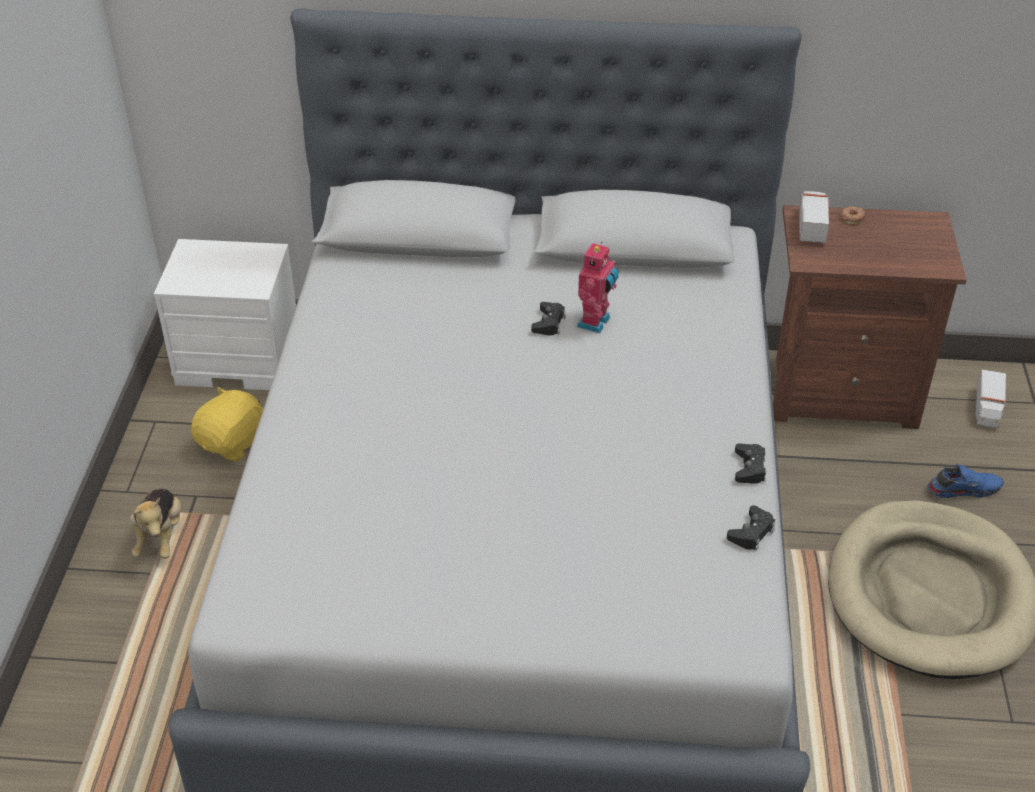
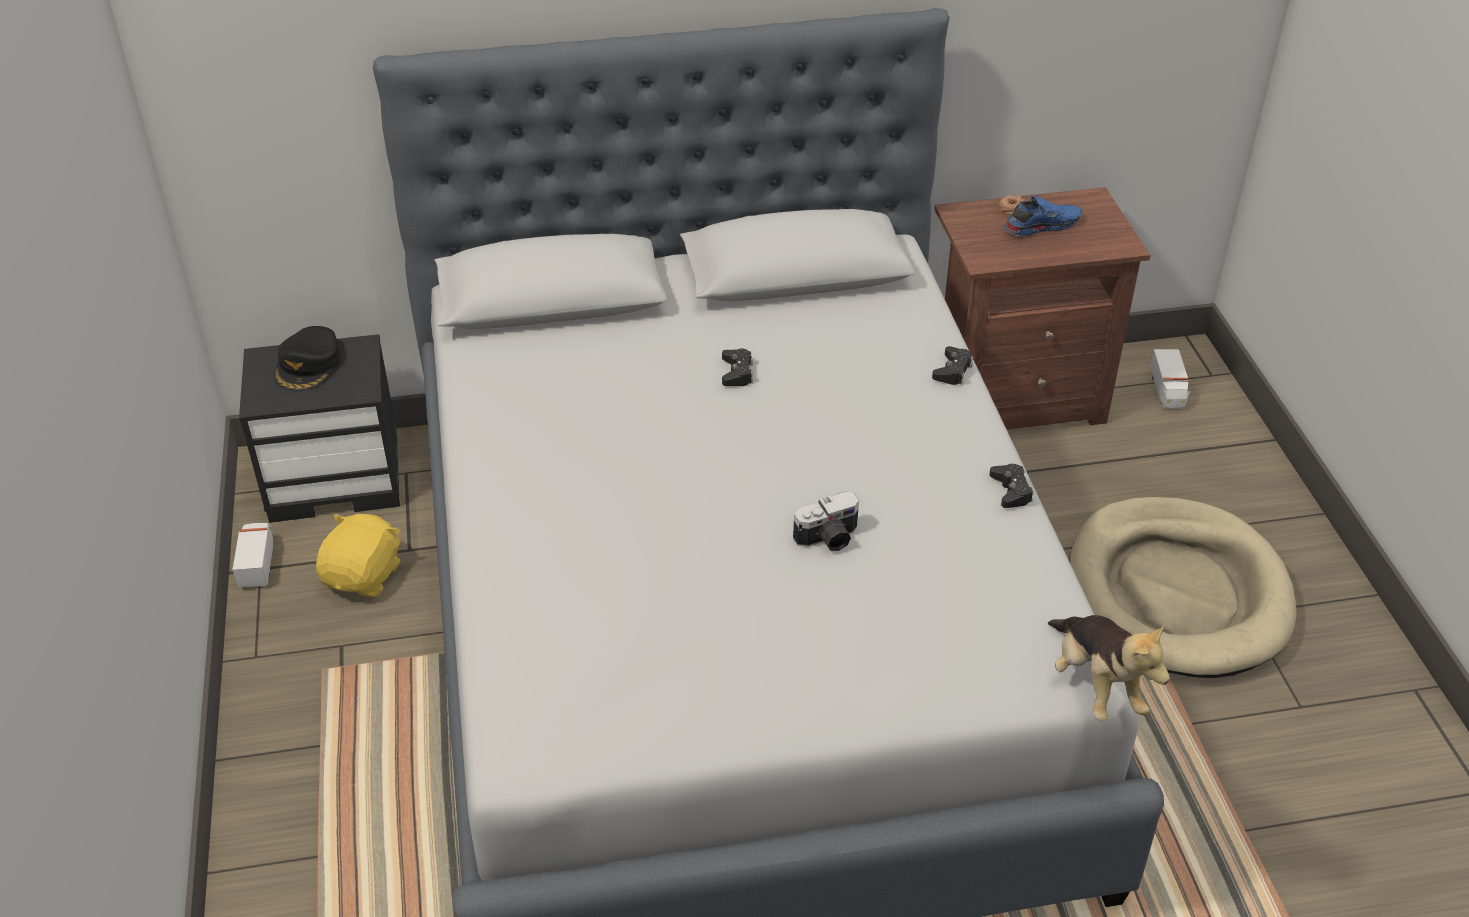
camera: 15 degrees left, 0 degrees up
plush toy [130,489,181,559] -> plush toy moved to [1048,615,1170,721]
white nightstand [154,239,296,390] -> black nightstand [239,334,400,523]
toy robot [577,241,619,333] -> none
black game controller [727,505,775,551] -> black game controller moved to [932,346,973,385]
toy truck [799,191,829,243] -> toy truck moved to [233,523,273,588]
blue shoe [927,464,1004,498] -> blue shoe moved to [1004,195,1082,237]
none -> black cap [274,326,341,391]
none -> camera [793,491,859,551]

